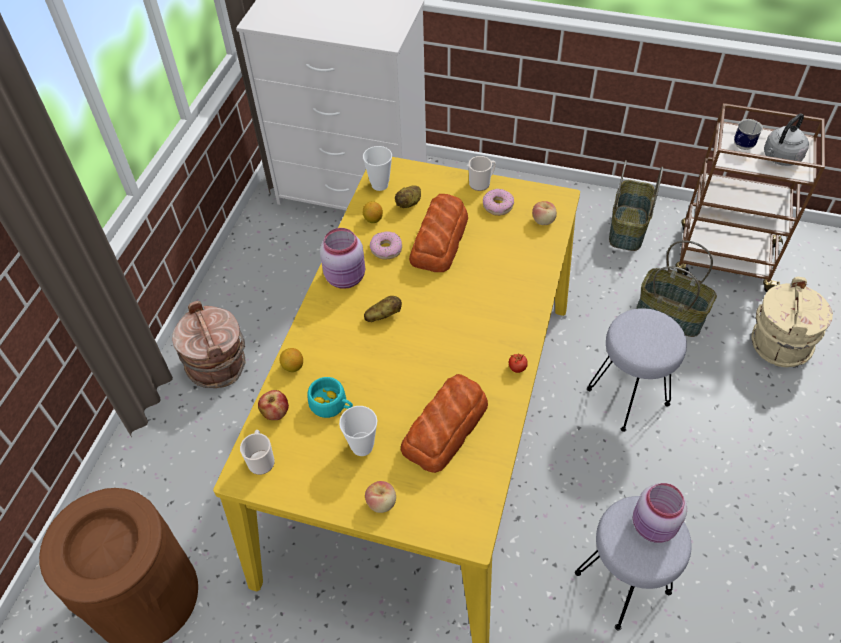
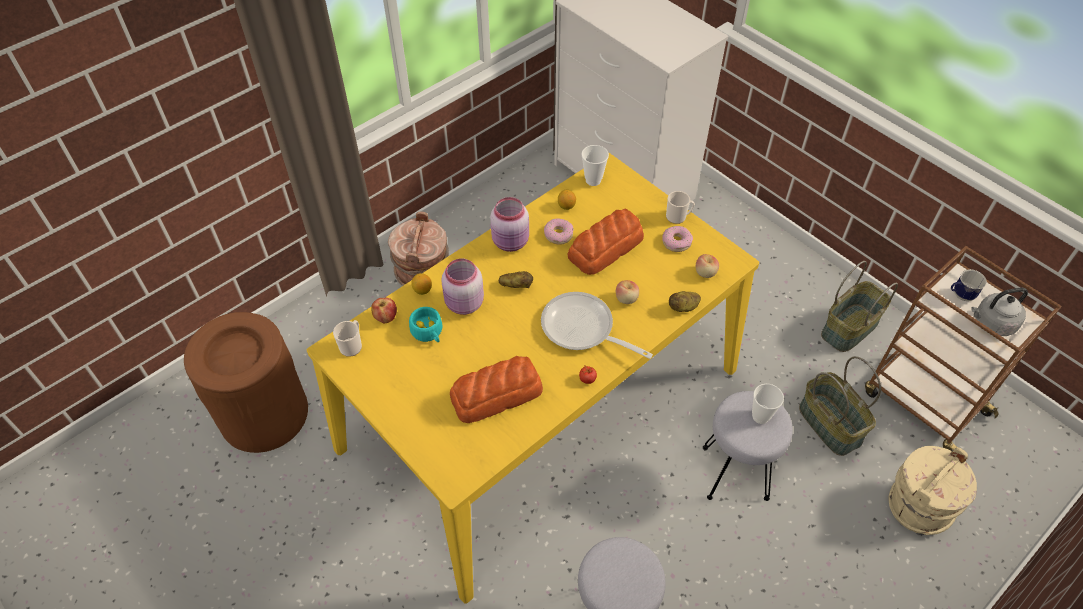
camera: 30 degrees right, 0 degrees up
cup [339,406,377,456] -> cup moved to [752,384,784,424]
apple [365,481,396,513] -> apple moved to [616,280,639,304]
potato [395,185,421,208] -> potato moved to [669,291,701,312]
pink jar [633,483,687,543] -> pink jar moved to [441,258,484,315]
none -> frying pan [541,292,653,359]

